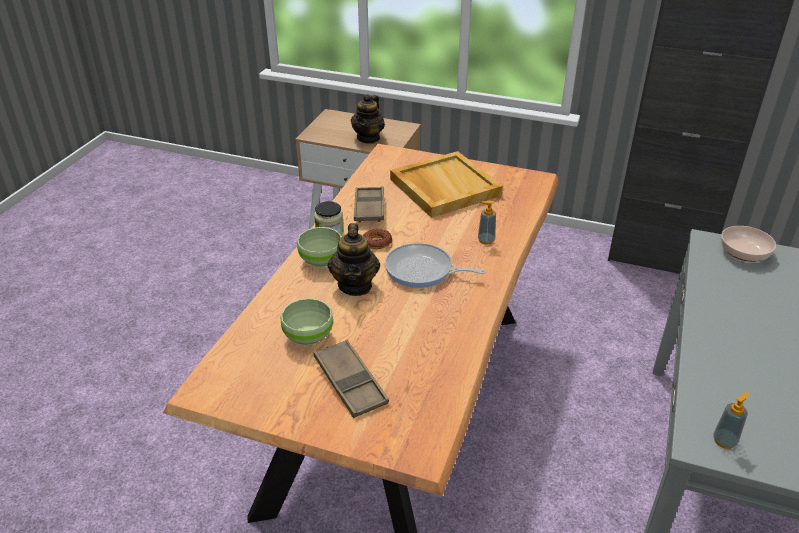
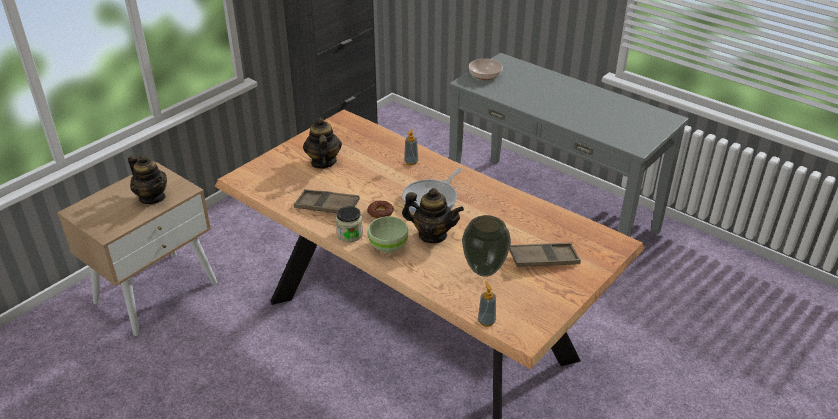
camera: 70 degrees left, 0 degrees up
green bowl [281,298,333,345] -> vase [462,215,511,277]
beige tray [390,151,503,218] -> teapot [303,117,342,169]
soap dispenser [713,392,750,449] -> soap dispenser moved to [478,281,496,327]

